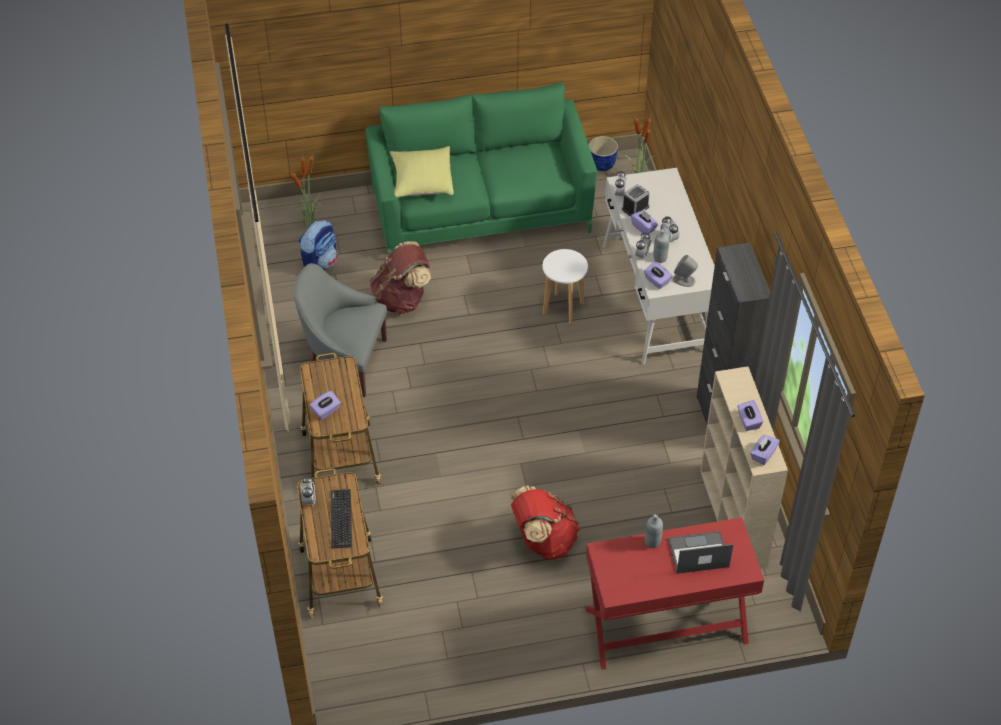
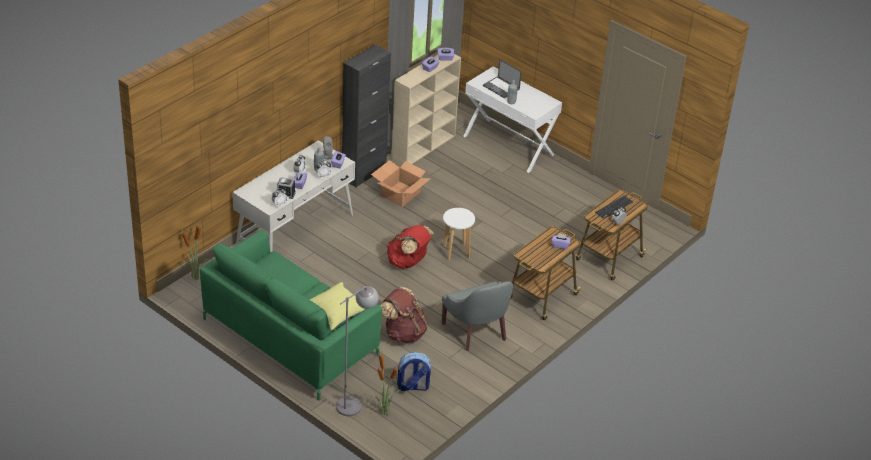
camera: 130 degrees left, 10 degrees down
red backpack [510,485,580,560] -> red backpack moved to [387,225,435,269]
white stool [543,249,588,324] -> white stool moved to [443,208,475,260]
red desk [585,517,764,670] -> white desk [463,67,562,173]
planter [589,136,618,171] -> none
none -> grey floor lamp [336,286,379,416]
none -> cardboard box [371,160,431,207]

